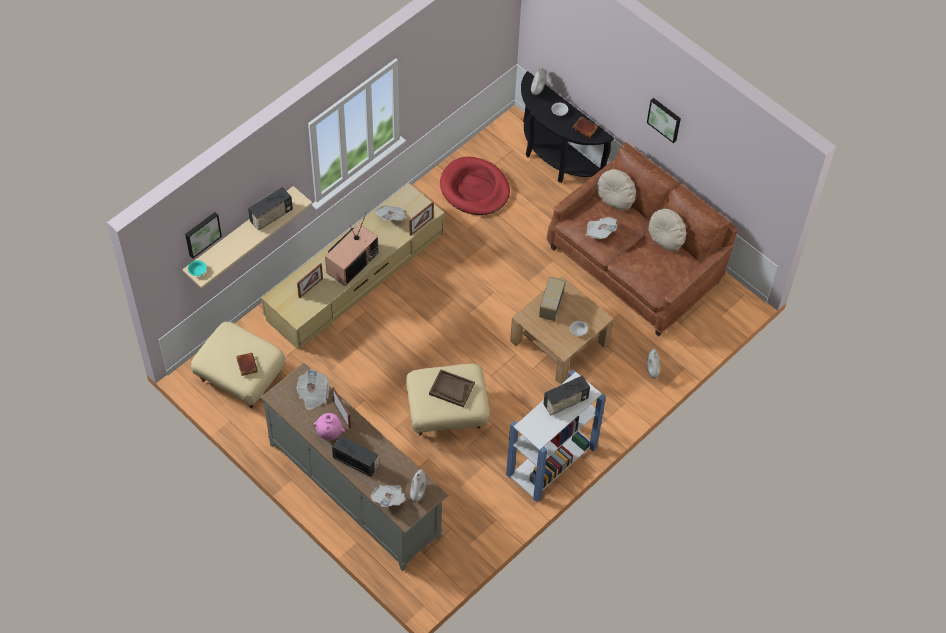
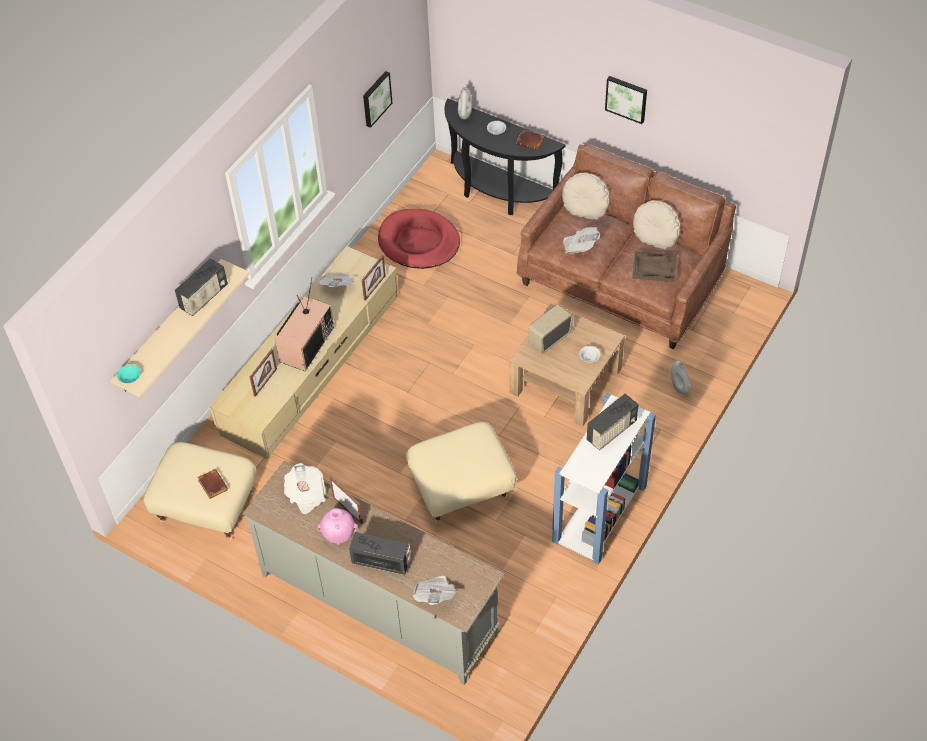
camera: 10 degrees left, 5 degrees down
picture [185,212,222,259] -> picture moved to [363,71,392,128]
white vase [410,469,426,502] -> none
brown tray [429,369,475,407] -> brown tray moved to [632,251,677,282]
radio [539,277,566,321] -> radio turned 45 degrees clockwise [528,304,573,354]

